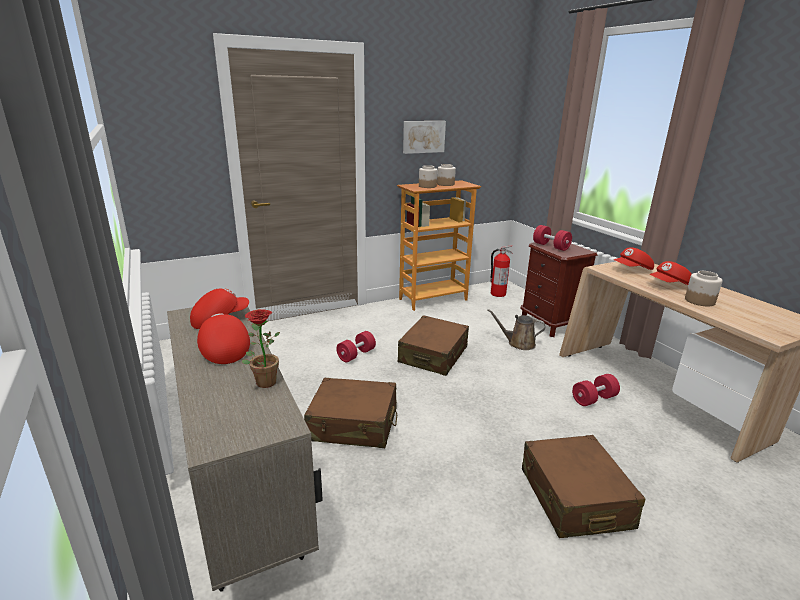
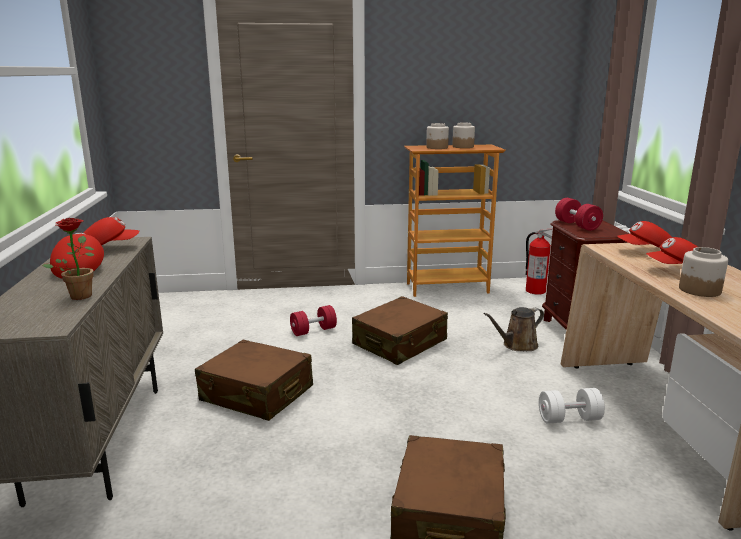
camera: 20 degrees right, 5 degrees down
picture [403,121,446,154] -> none
brown watering can [487,309,545,350] -> brown watering can turned 60 degrees counterclockwise [484,307,544,351]
red dumbbell [572,374,620,406] -> white dumbbell [539,388,605,424]

